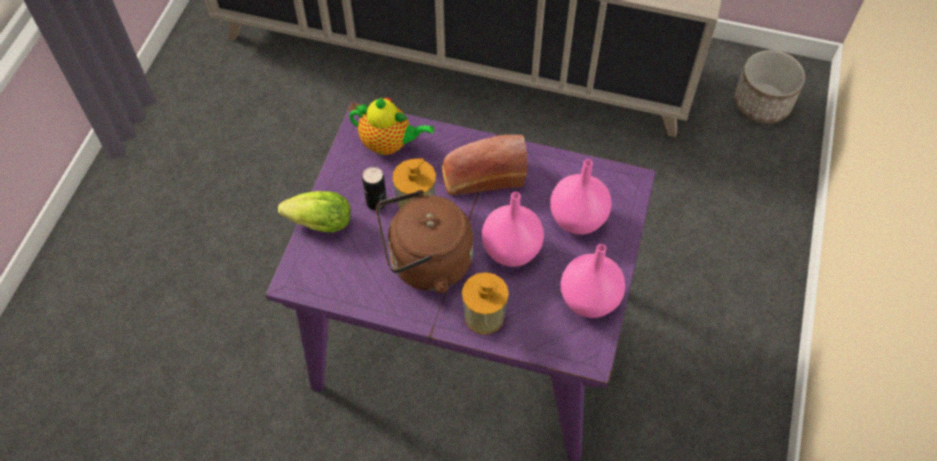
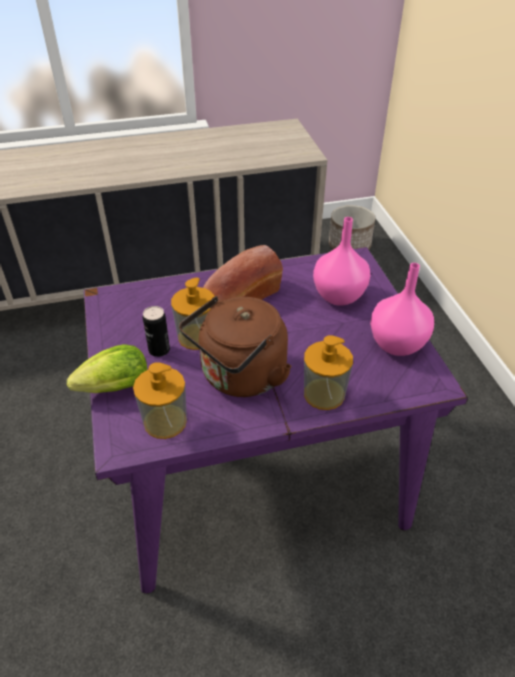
camera: 30 degrees left, 15 degrees down
teapot [349,98,434,155] -> none
pink vase [482,192,544,267] -> none
none -> soap dispenser [133,362,187,439]

